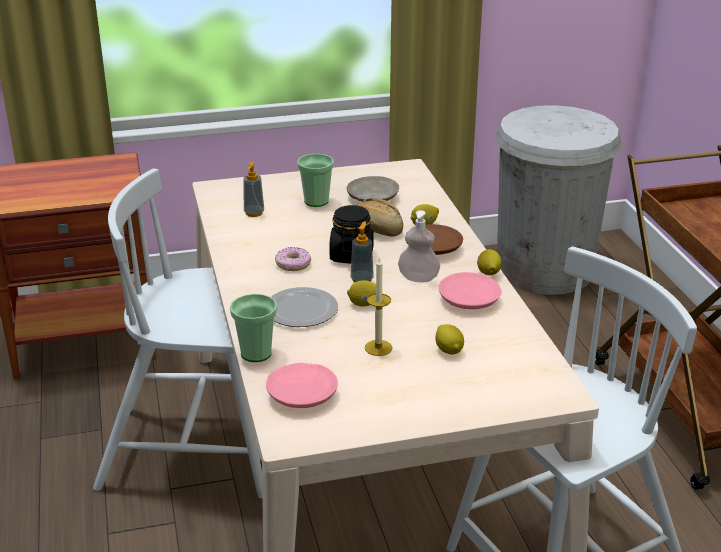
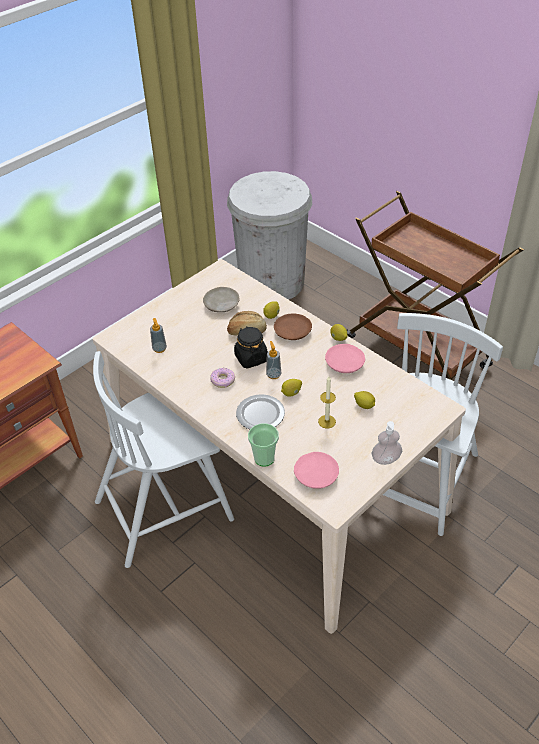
camera: 30 degrees left, 15 degrees up
cup [297,154,334,207] -> none
soap dispenser [398,210,440,282] -> soap dispenser moved to [372,421,402,465]

